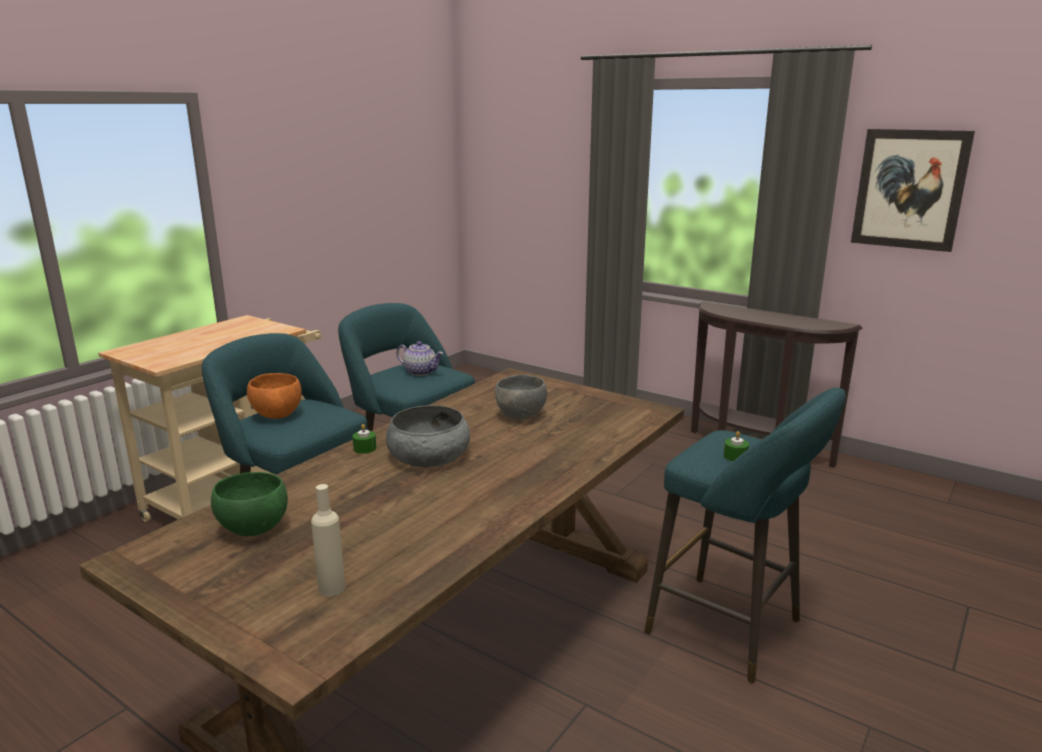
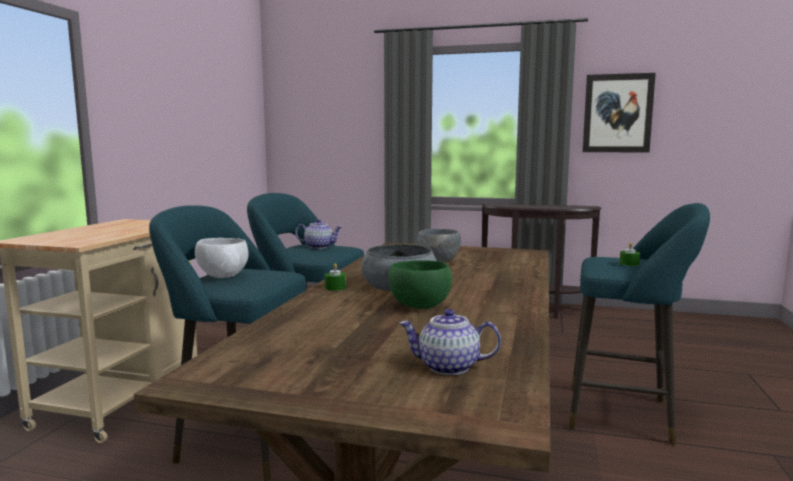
camera: 20 degrees left, 10 degrees down
green bowl [211,472,288,536] -> green bowl moved to [389,260,452,309]
orange bowl [247,373,302,419] -> white bowl [195,238,249,278]
beige bottle [311,484,345,596] -> teapot [399,309,501,375]

